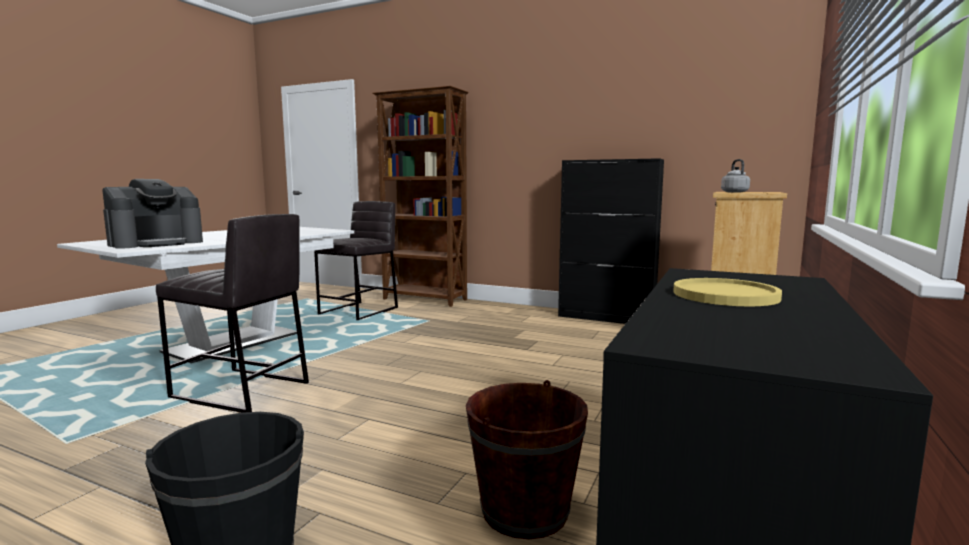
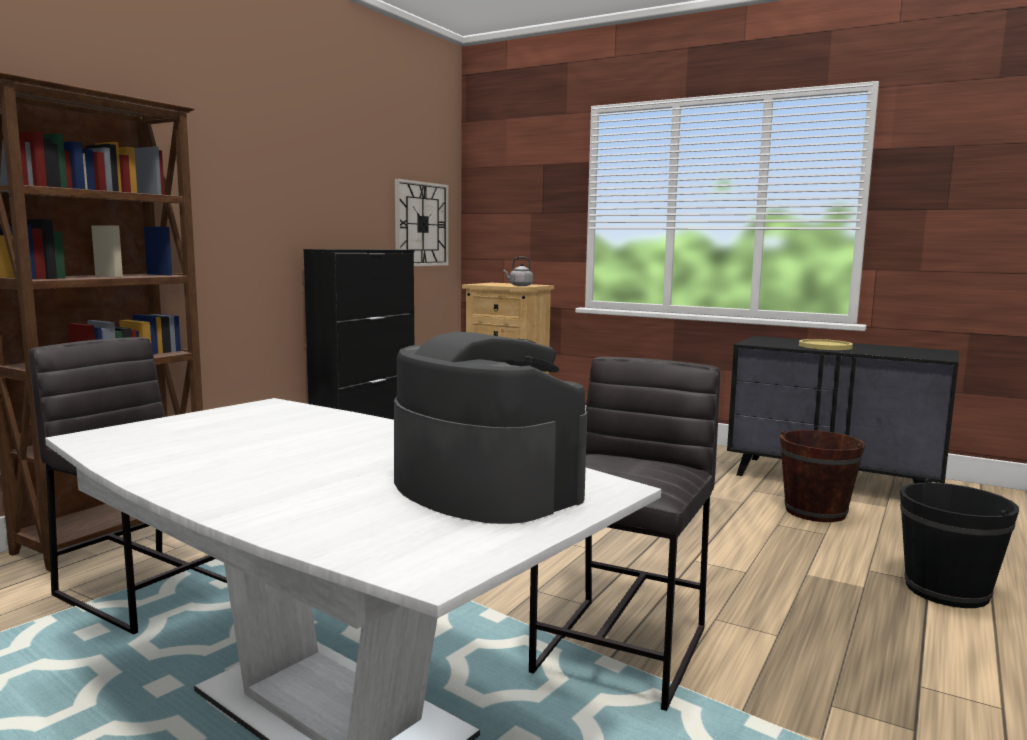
camera: 85 degrees left, 0 degrees up
none -> wall clock [395,178,449,266]

